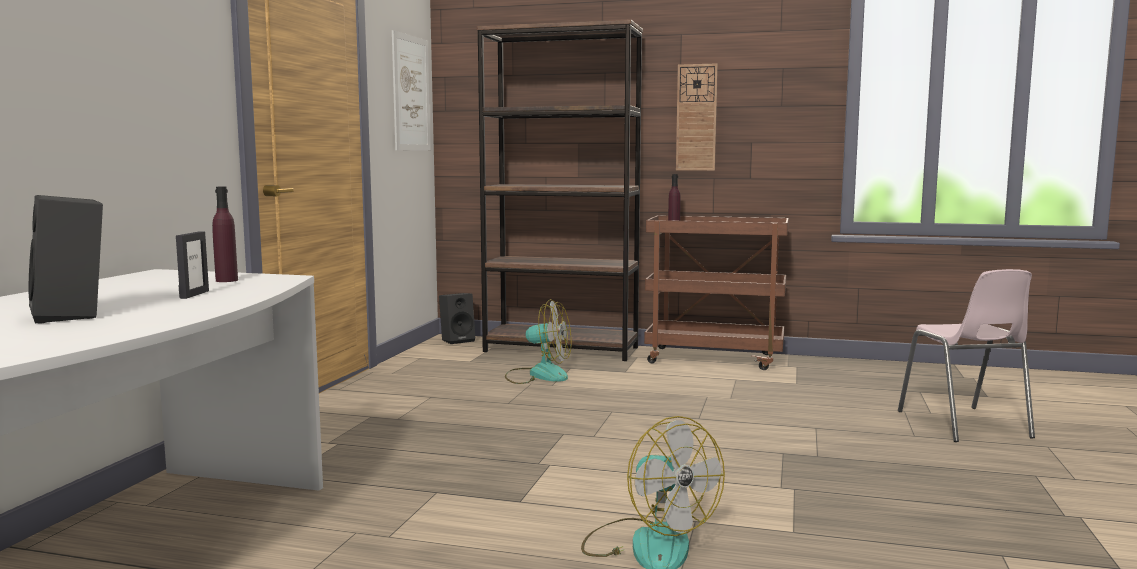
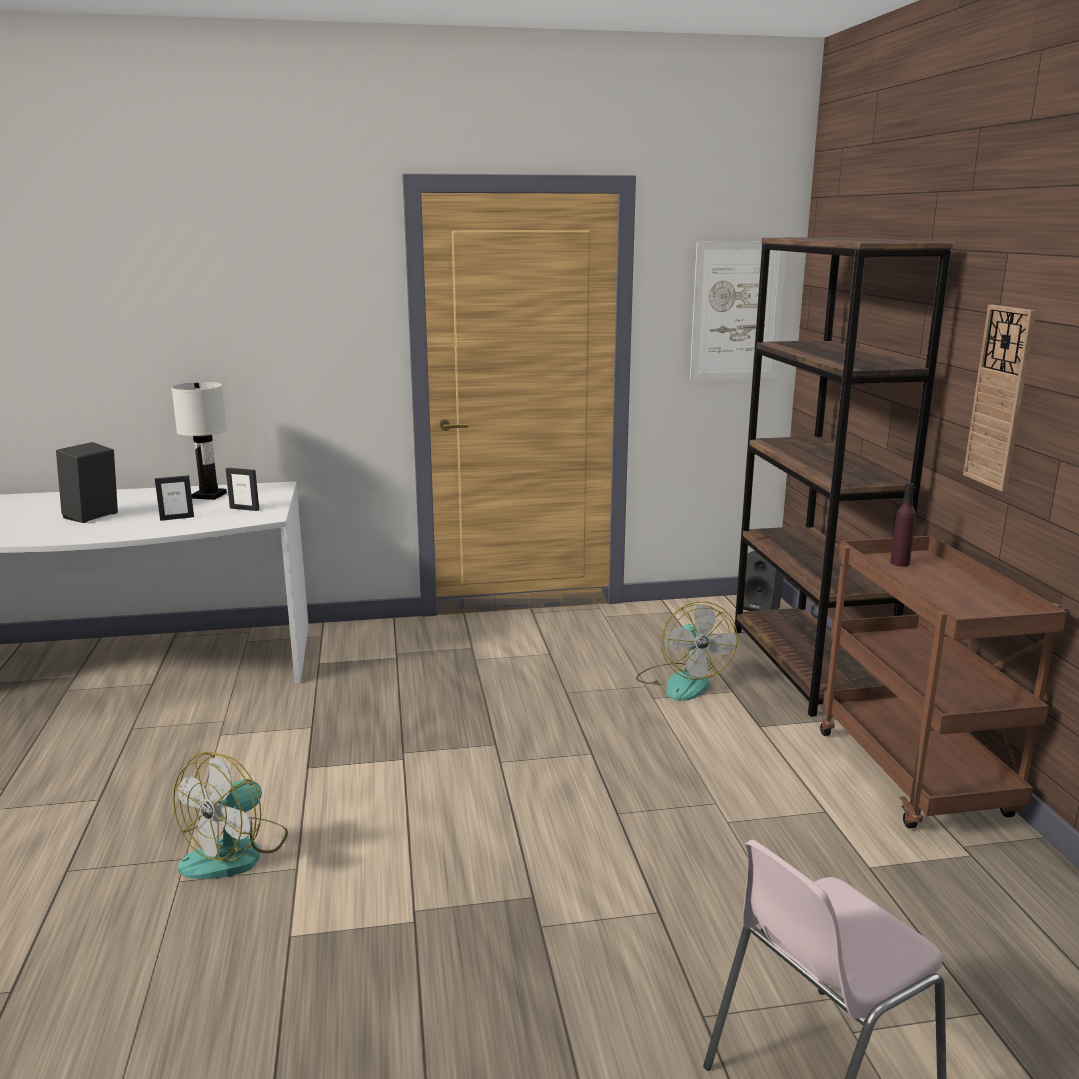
camera: 65 degrees right, 10 degrees up
purple bottle [212,187,238,282] -> picture frame [226,468,259,511]
none -> white table lamp [171,382,227,500]

